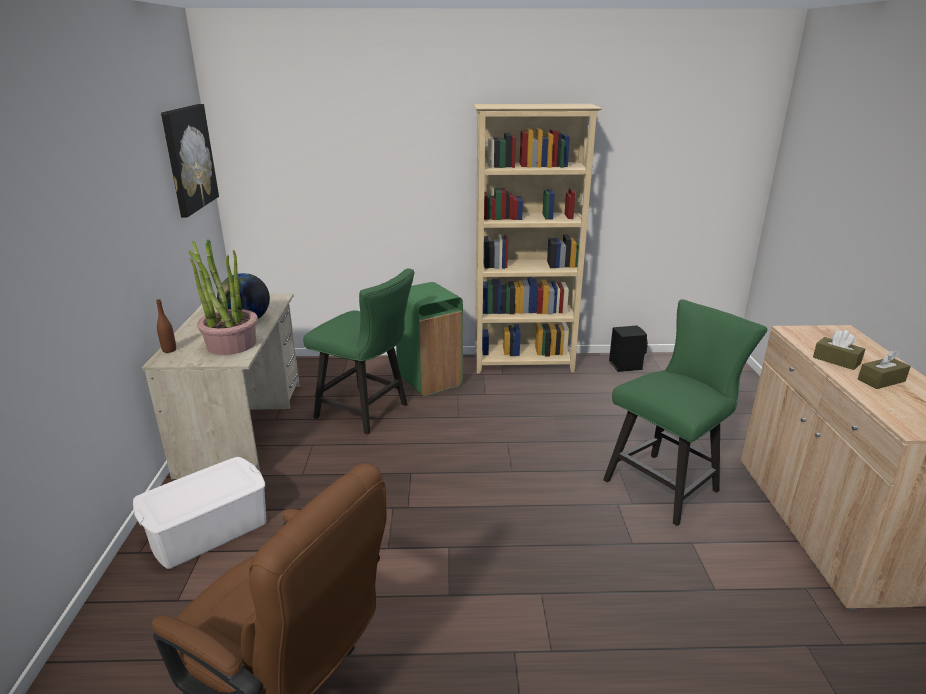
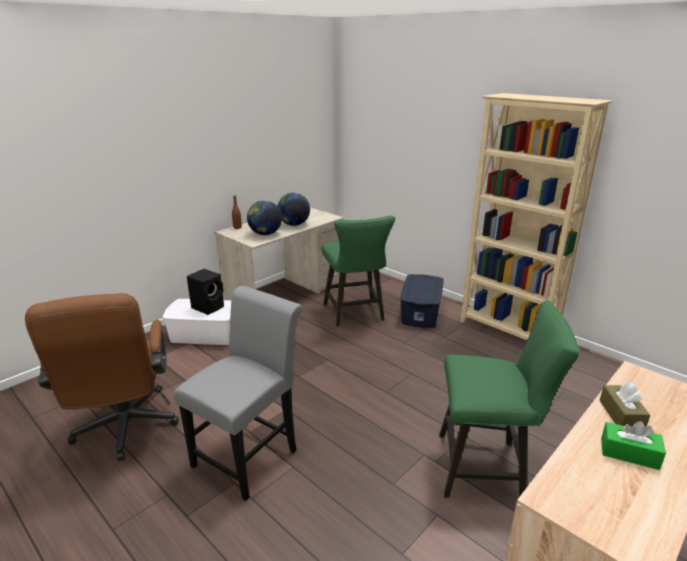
camera: 45 degrees right, 0 degrees up
picture [161,104,219,218] -> none
potted plant [188,239,258,355] -> globe [247,200,282,235]
green trash can [396,282,463,396] -> blue storage box [400,274,444,328]
black speaker [609,325,648,372] -> black speaker moved to [187,269,224,315]
brown tissue box [858,350,911,389] -> green tissue box [601,421,666,470]
none -> grey chair [173,286,303,501]

